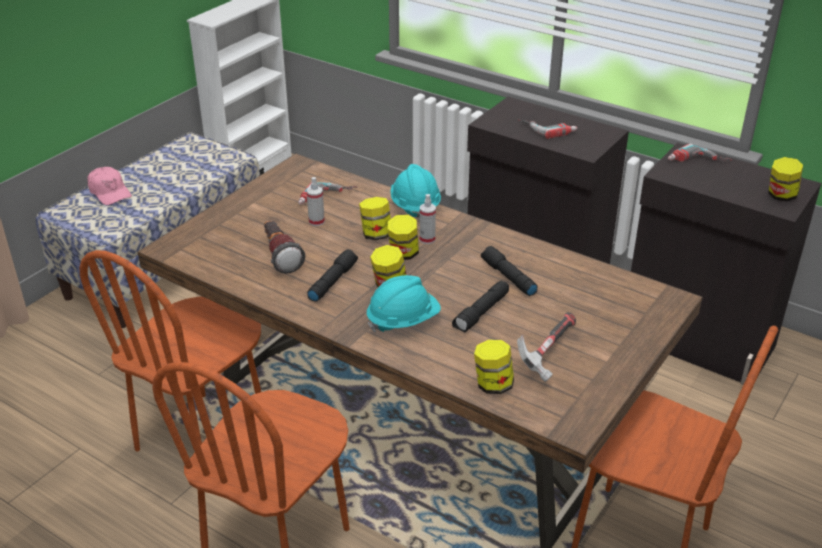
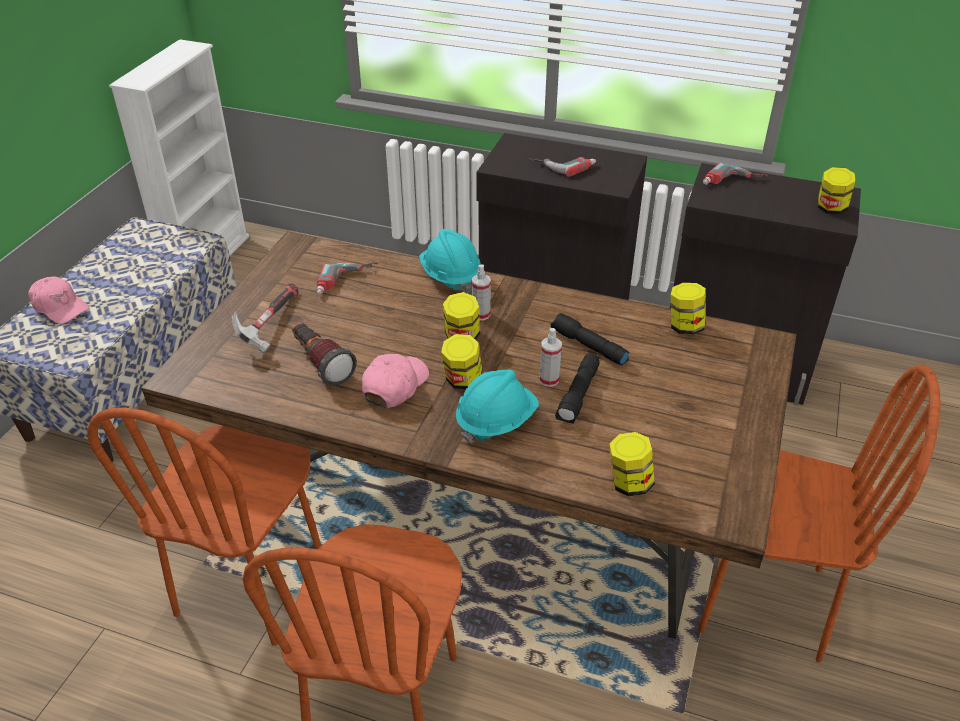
camera: 15 degrees left, 5 degrees up
spray bottle [307,177,325,226] -> spray bottle moved to [540,328,562,387]
black flashlight [307,249,358,302] -> pink cap [362,354,429,408]
jar [359,197,391,240] -> jar moved to [671,283,706,334]
hammer [517,312,576,382] -> hammer moved to [232,283,298,354]

